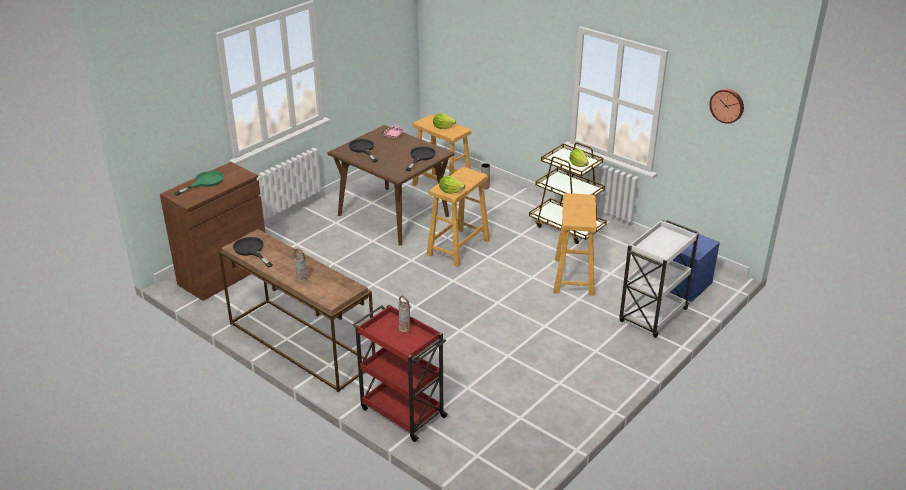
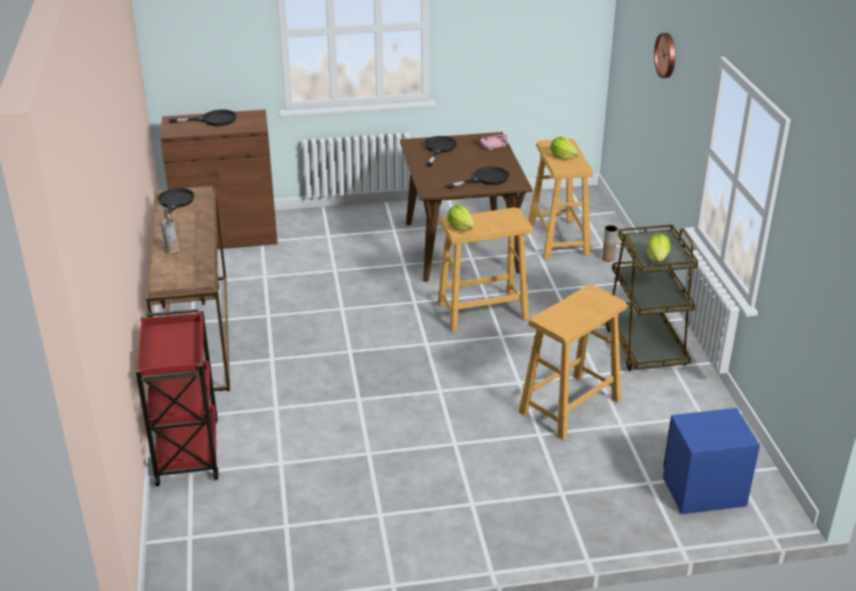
camera: 40 degrees right, 0 degrees up
green frying pan [173,171,224,196] -> black frying pan [169,110,237,126]
vase [398,296,410,332] -> none
white cart [619,220,699,338] -> none
wall clock [709,89,744,124] -> wall clock moved to [654,33,675,78]

